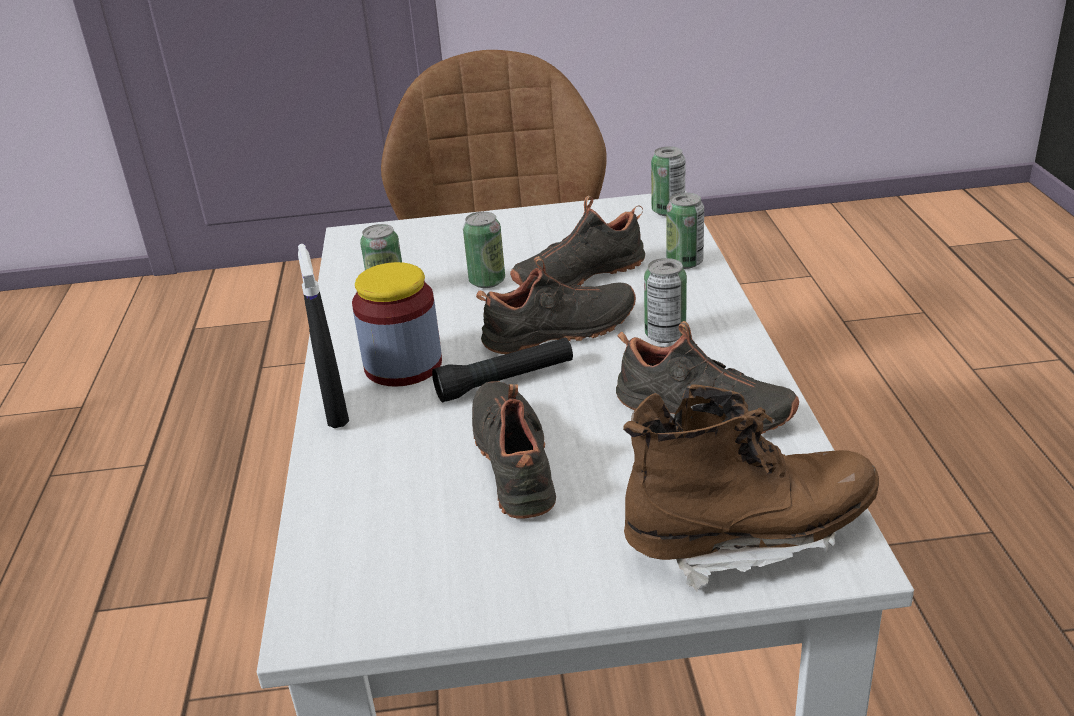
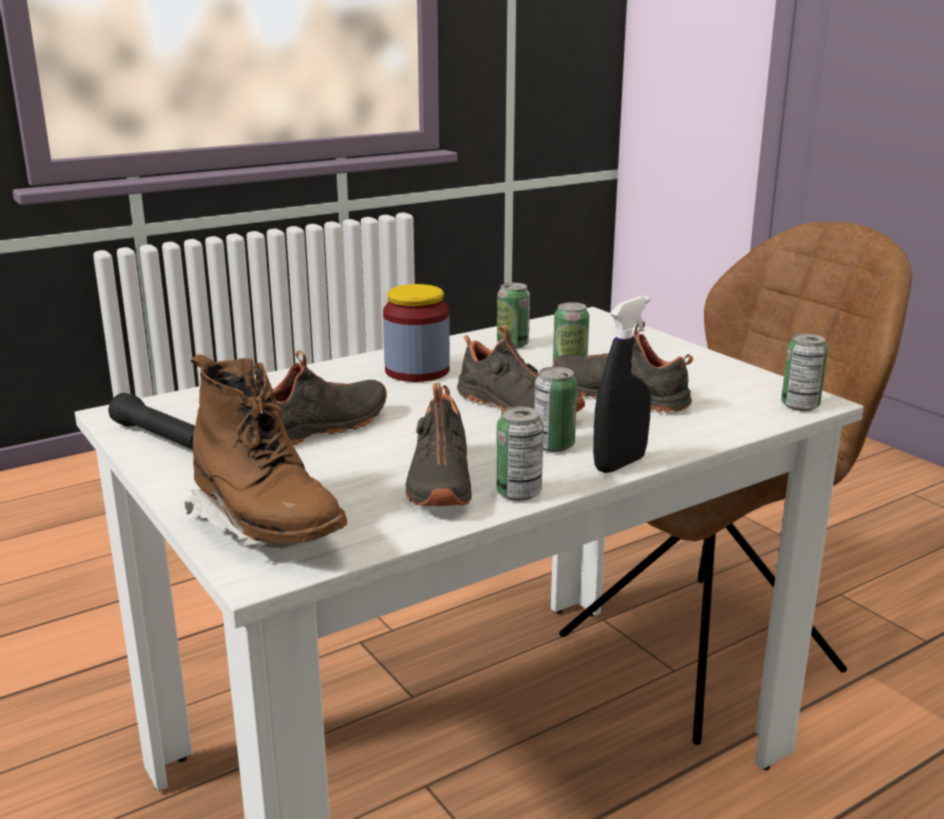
camera: 60 degrees right, 10 degrees down
black spray bottle [298,244,349,428] -> black spray bottle moved to [593,296,651,473]
black flashlight [432,337,573,402] -> black flashlight moved to [109,393,195,450]
can [666,192,704,269] -> can moved to [496,406,544,501]

